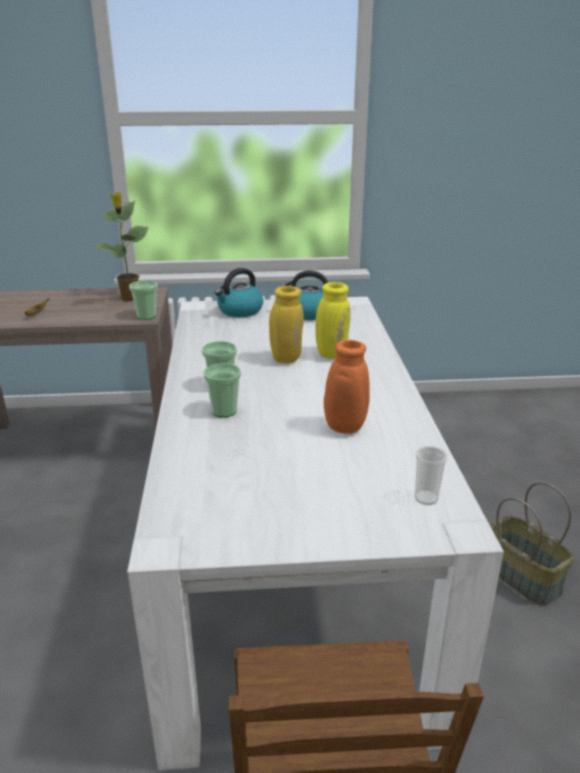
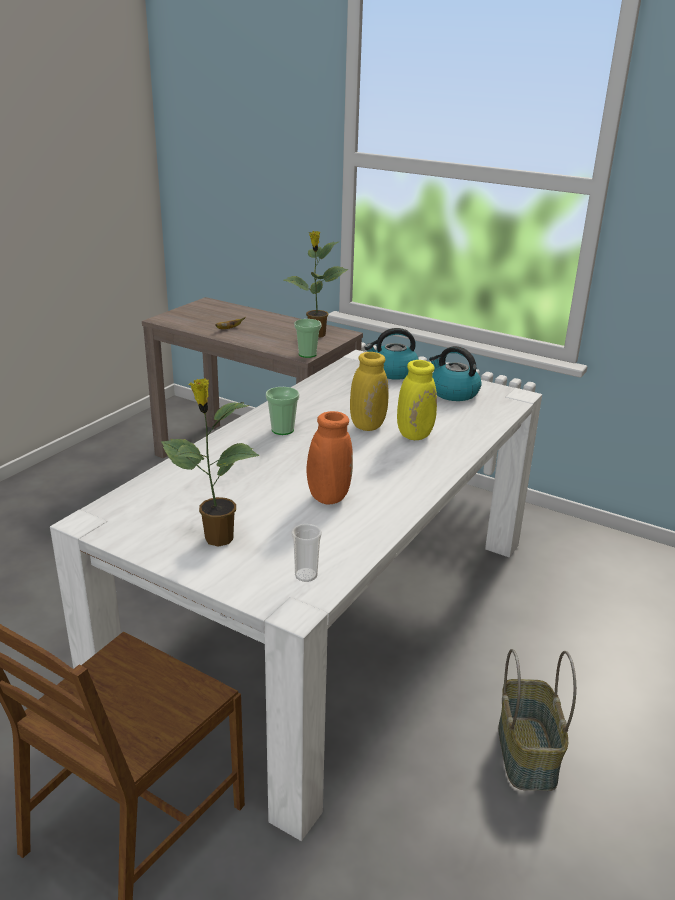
camera: 35 degrees right, 0 degrees up
cup [203,363,241,418] -> none
none -> potted plant [161,378,259,547]

